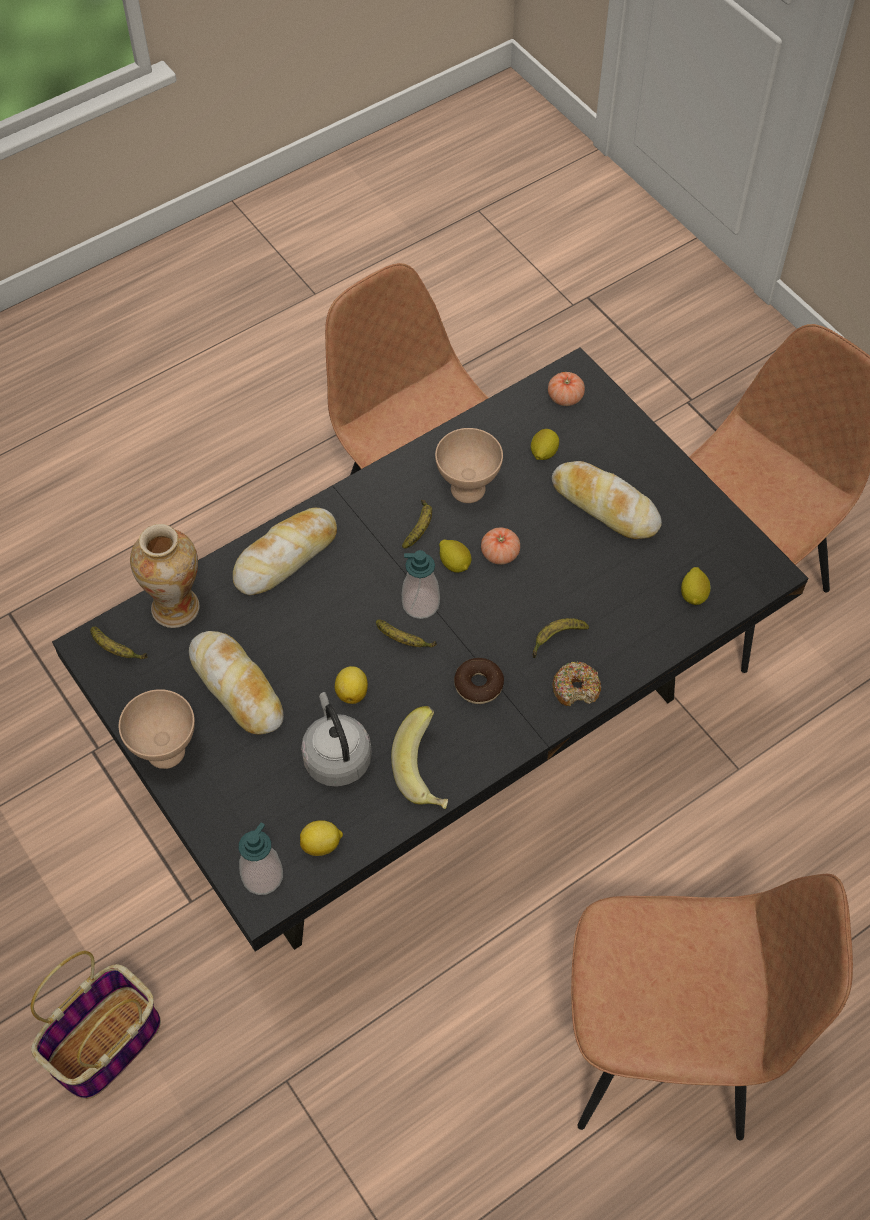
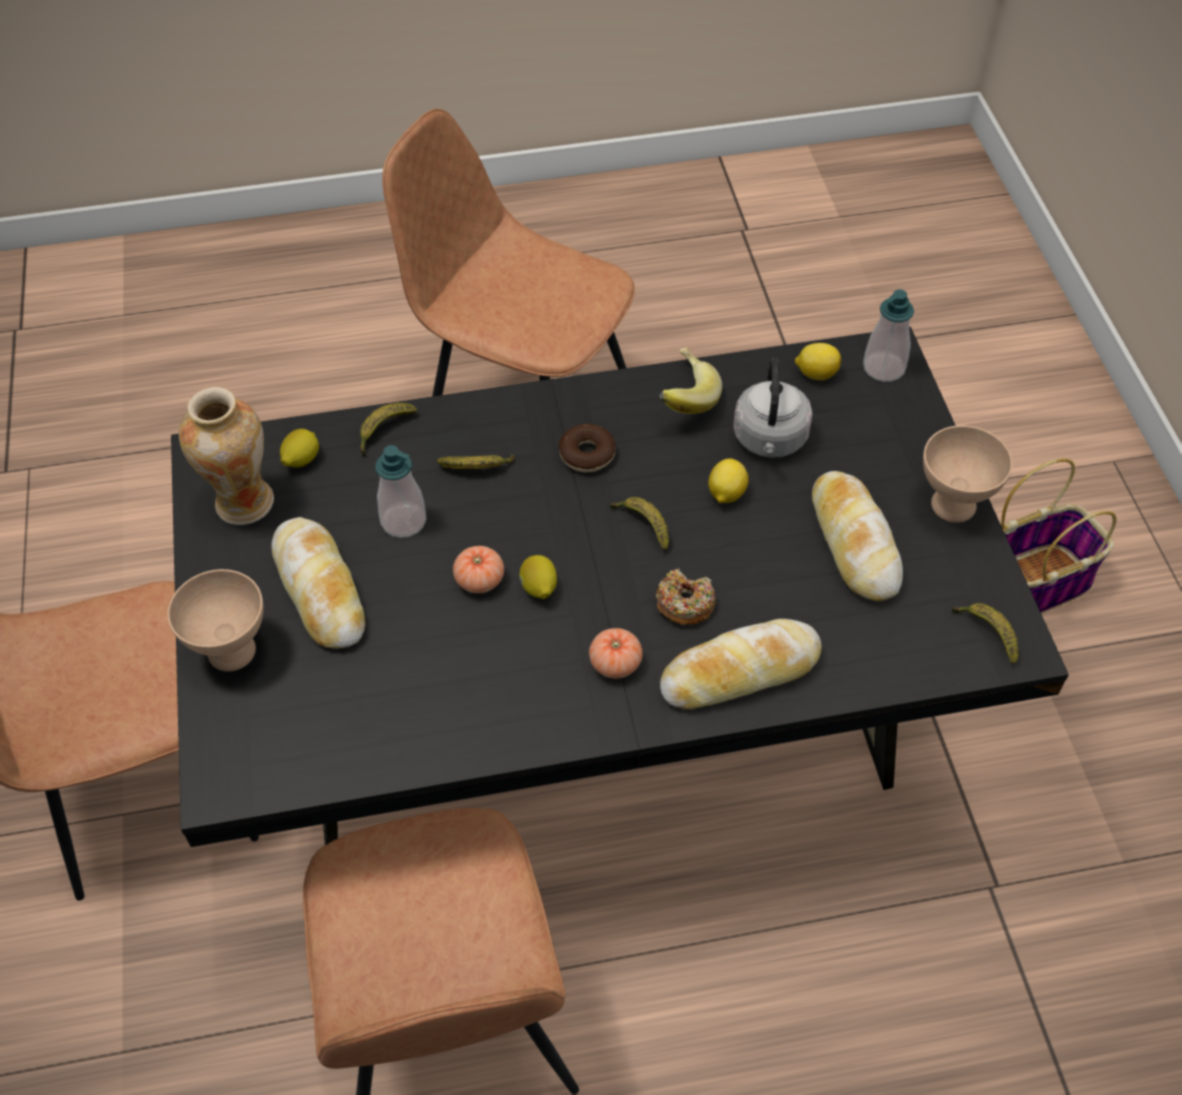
camera: 155 degrees left, 5 degrees down
vase [130,524,199,628] -> vase moved to [179,387,274,525]
banana [402,500,432,549] -> banana moved to [360,403,418,456]
soap dispenser [402,550,440,619] -> soap dispenser moved to [375,445,426,538]
beige bowl [435,428,503,503] -> beige bowl moved to [167,569,264,671]
lemon [531,429,559,460] -> none
tomato [548,372,585,406] -> tomato moved to [589,628,643,678]
donut [552,661,601,706] -> donut moved to [656,568,716,625]

